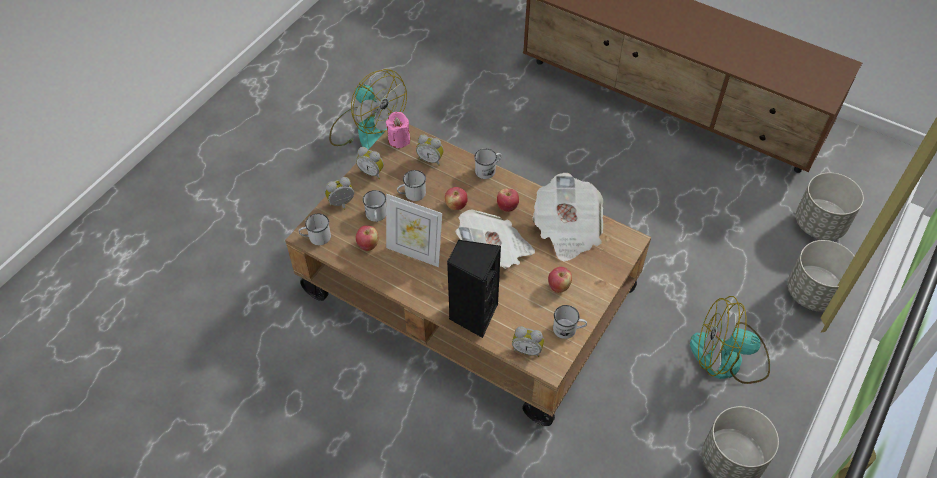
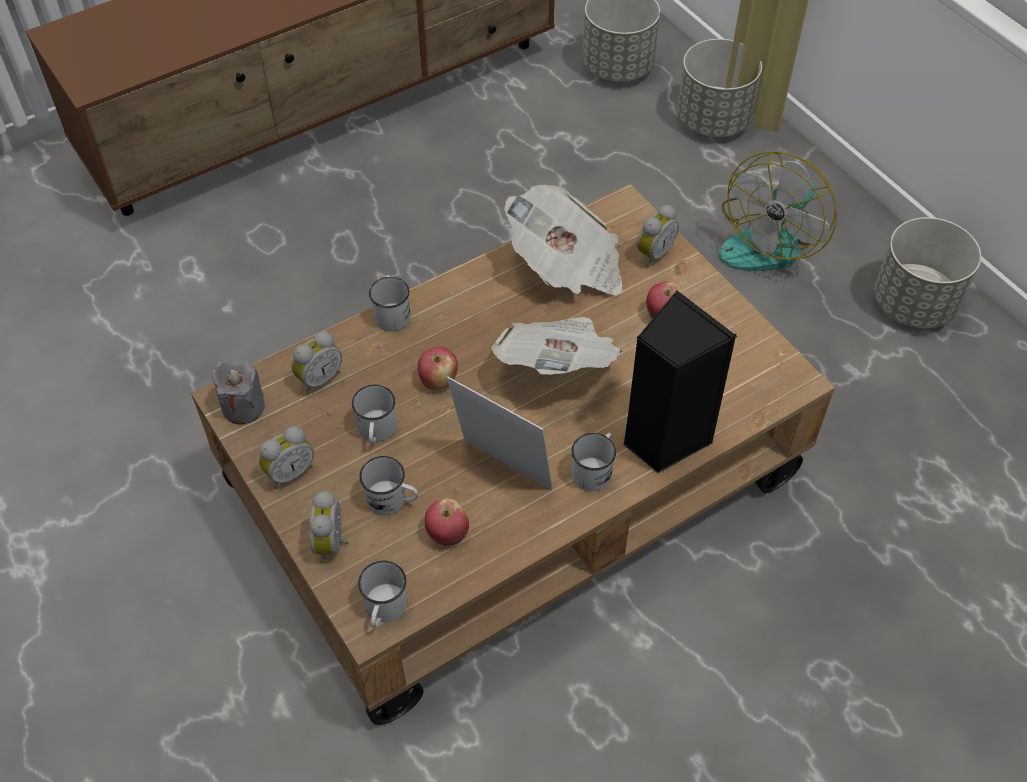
camera: 65 degrees left, 0 degrees up
fan [329,69,407,150] -> none
pink candle [386,112,410,148] -> grey candle [211,360,265,425]
picture frame [386,194,442,267] -> picture frame turned 105 degrees counterclockwise [447,376,553,490]
apple [497,189,519,212] -> none
alarm clock [512,326,544,357] -> alarm clock moved to [637,205,679,268]
white mug [553,305,587,339] -> white mug moved to [571,433,616,491]

